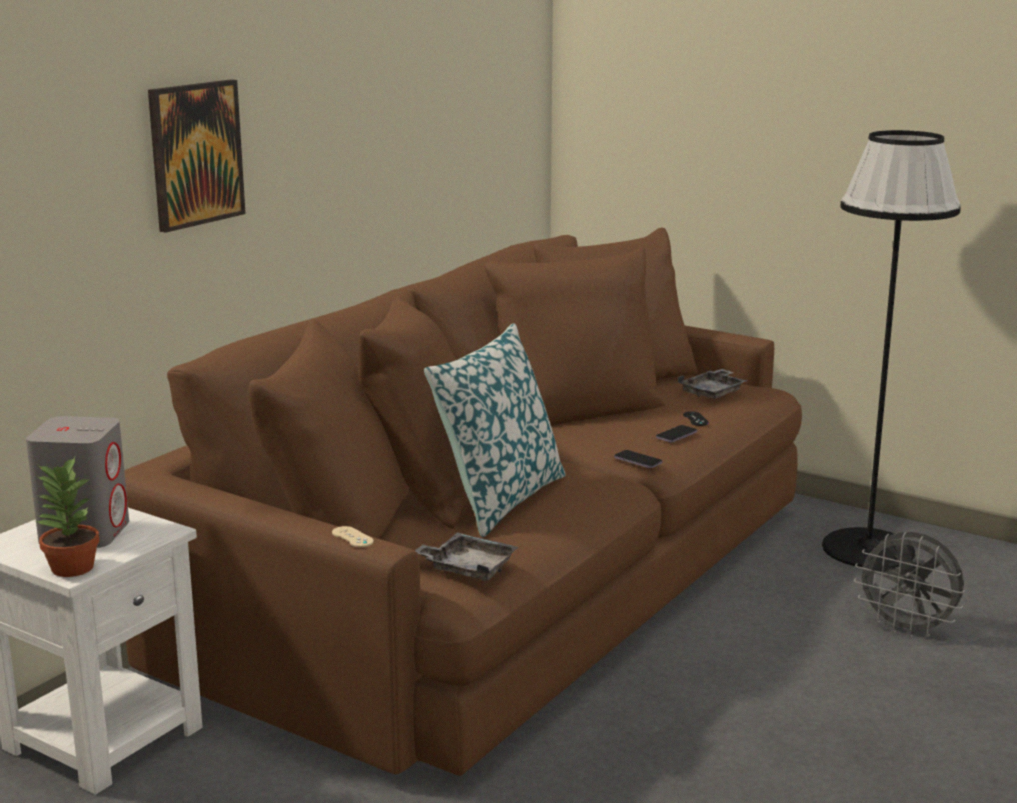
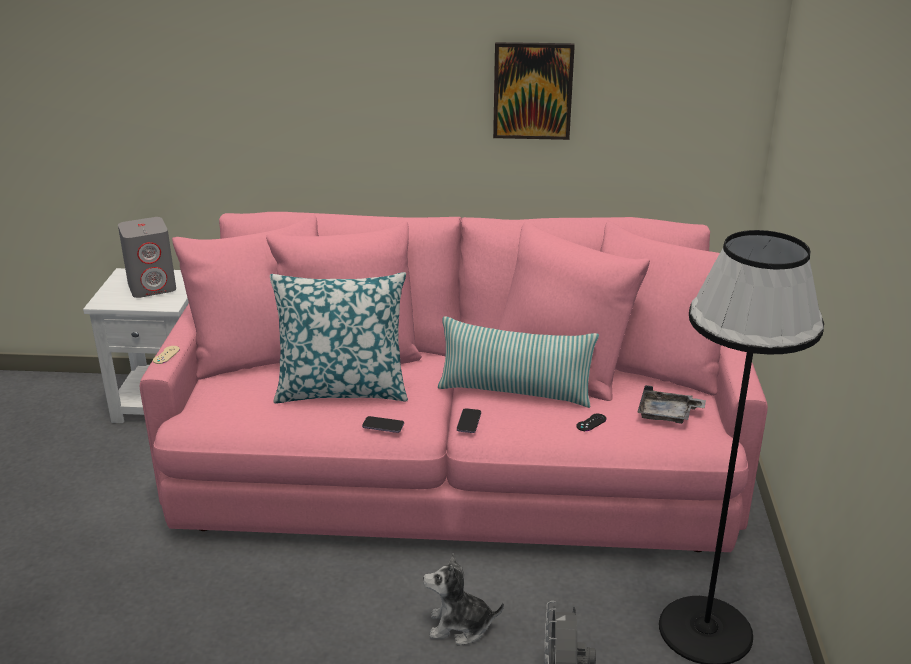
camera: 60 degrees right, 10 degrees up
potted plant [35,457,99,577] -> none
brown sofa [124,227,802,776] -> pink sofa [140,212,768,552]
picture [148,79,246,233] -> picture moved to [493,42,575,140]
grey tray [415,532,518,581] -> none
phone [656,425,697,442] -> phone moved to [362,416,404,433]
none -> plush toy [423,553,504,645]
none -> pillow [438,316,599,408]

